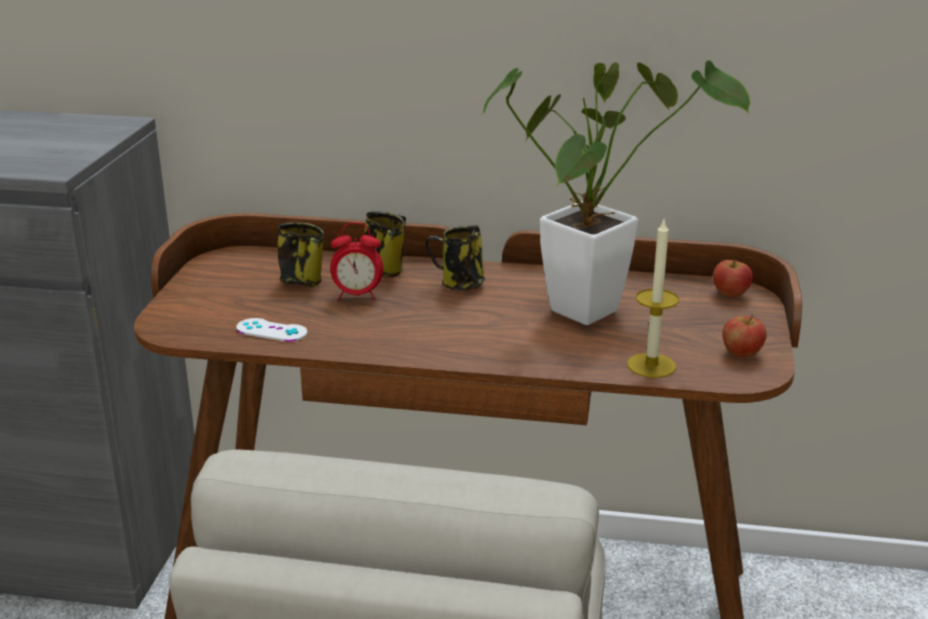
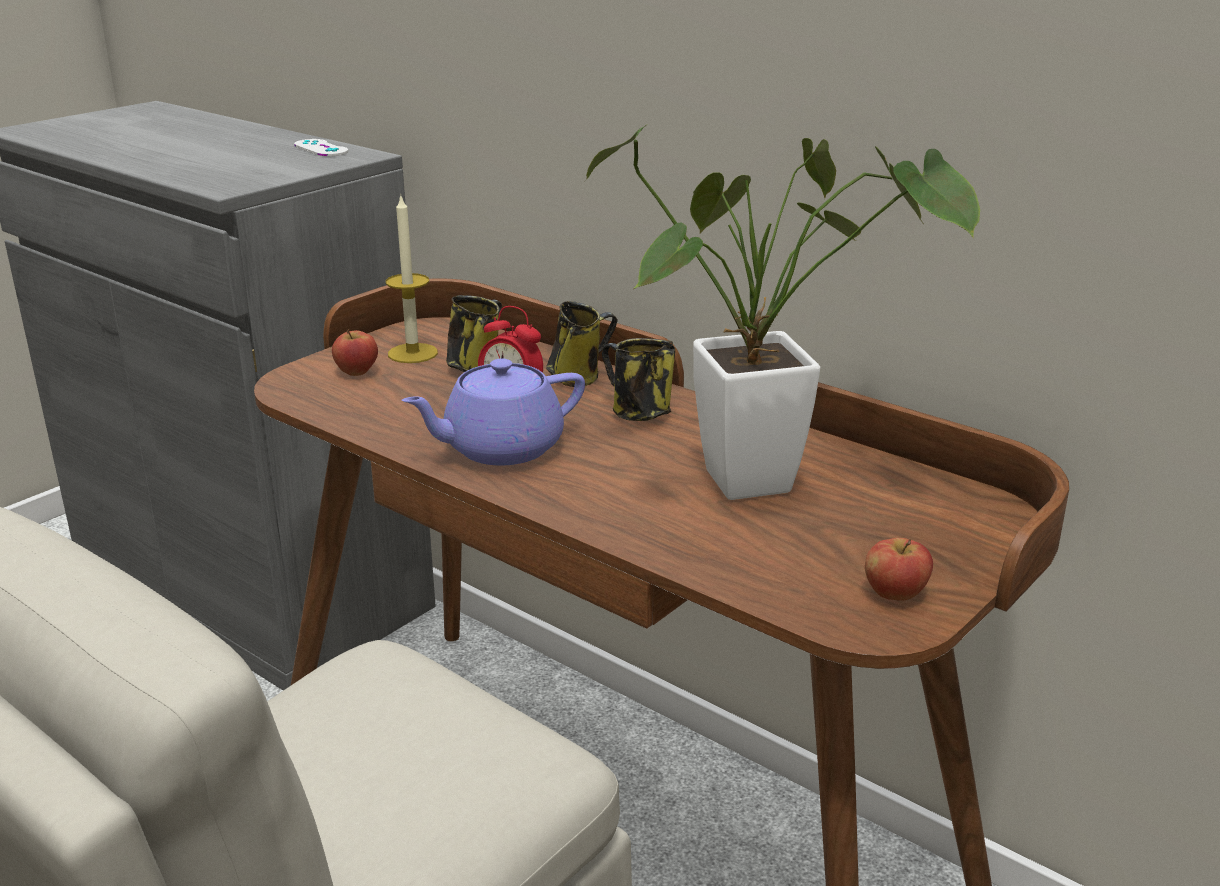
camera: 30 degrees right, 0 degrees up
white game controller [236,318,308,342] -> white game controller moved to [294,139,348,156]
candle [627,217,679,378] -> candle moved to [386,196,438,363]
apple [713,260,753,298] -> apple moved to [332,329,378,376]
none -> purple teapot [402,358,585,466]

